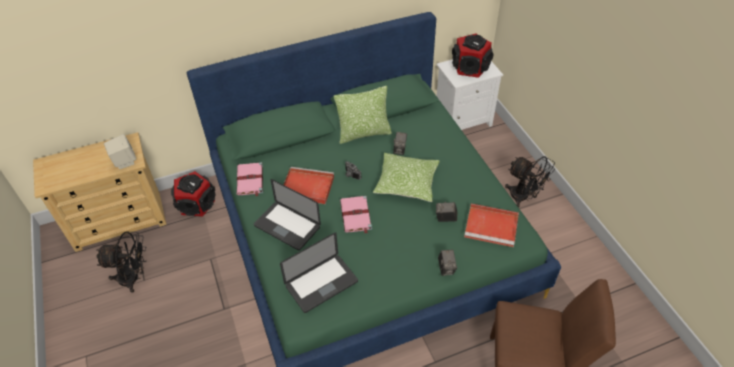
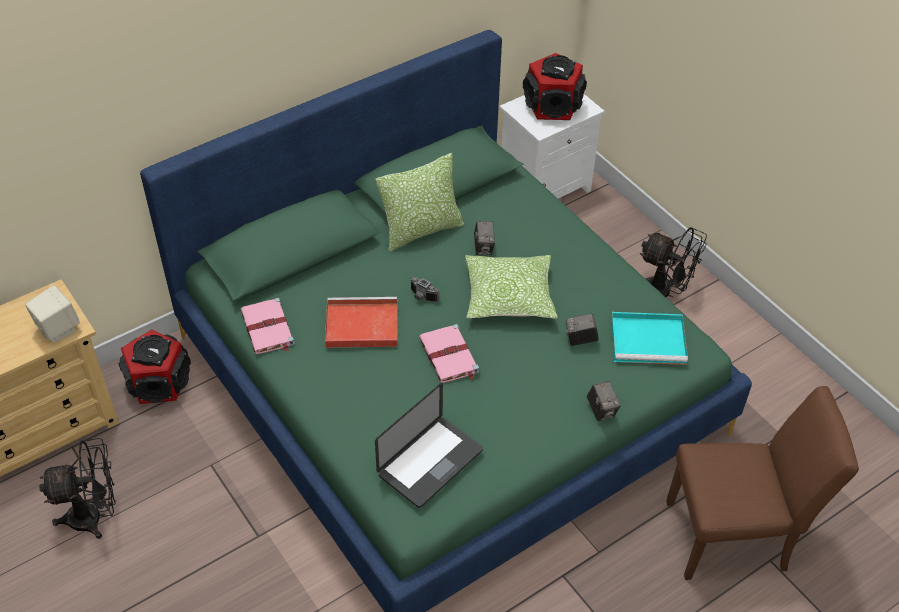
camera: 15 degrees left, 0 degrees up
laptop [254,179,321,250] -> none
red tray [464,204,519,247] -> turquoise tray [611,312,688,365]

